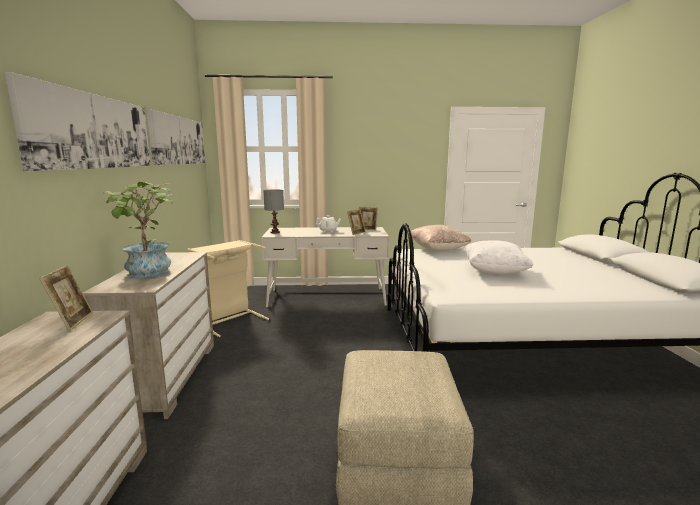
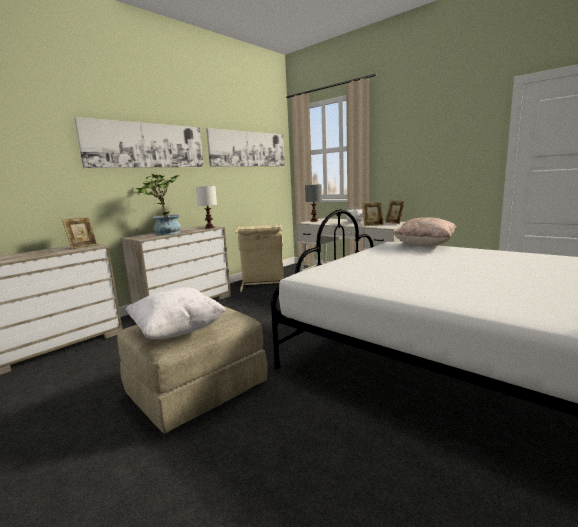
camera: 45 degrees right, 0 degrees up
white pillow [465,241,533,274] -> white pillow moved to [126,287,226,339]
none -> white table lamp [196,186,217,229]

